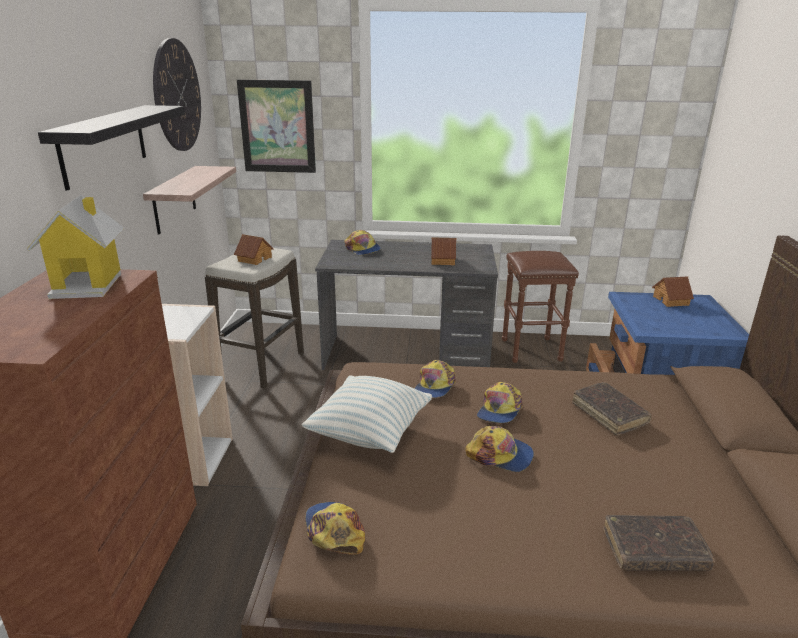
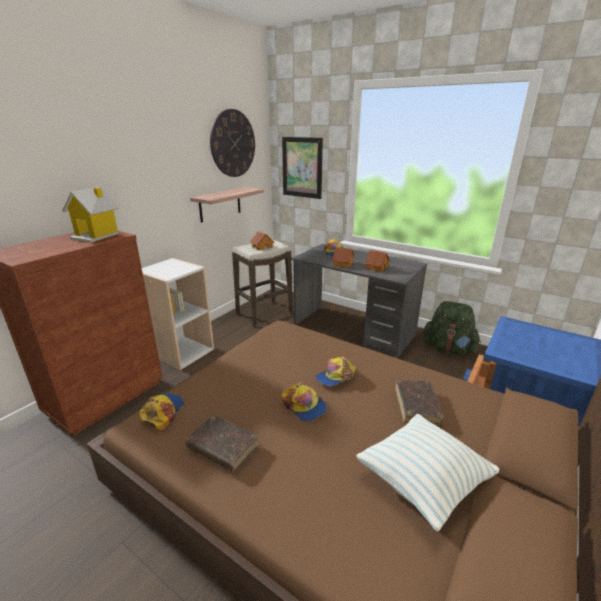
camera: 30 degrees right, 0 degrees up
black shelf [38,105,185,191] -> none
pillow [301,375,432,453] -> pillow moved to [356,414,499,532]
cap [414,360,456,398] -> none
brown stool [502,251,579,363] -> green backpack [423,301,481,355]
brown book [604,515,715,571] -> brown book moved to [185,415,259,472]
toy house [652,276,694,307] -> toy house moved to [332,247,354,268]

